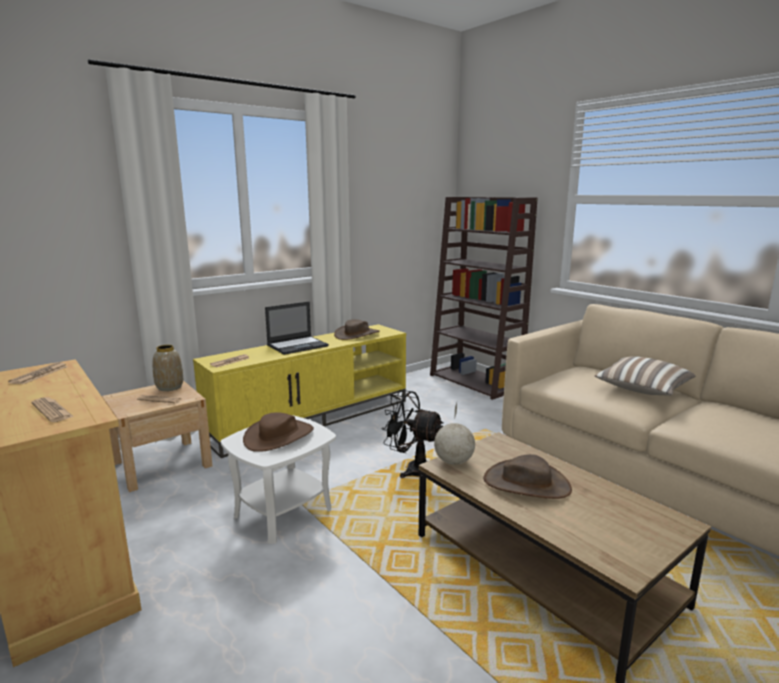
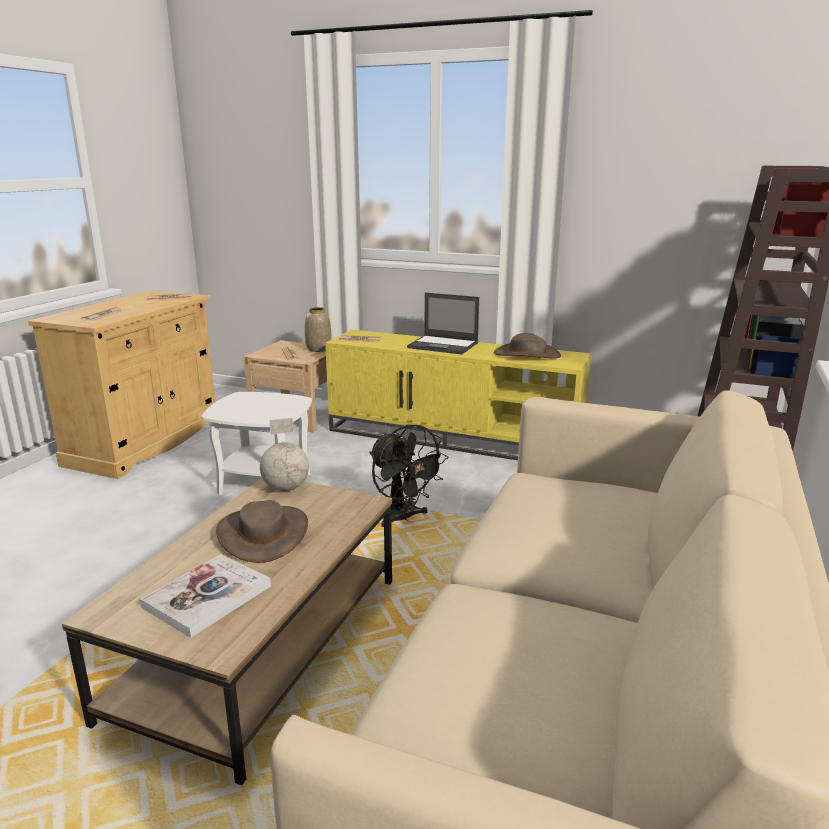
camera: 60 degrees right, 5 degrees up
brown hat [243,412,314,452] -> none
black fan [381,390,444,478] -> black fan turned 150 degrees clockwise [369,424,448,527]
pillow [595,356,696,396] -> none
none -> book [140,554,271,638]

